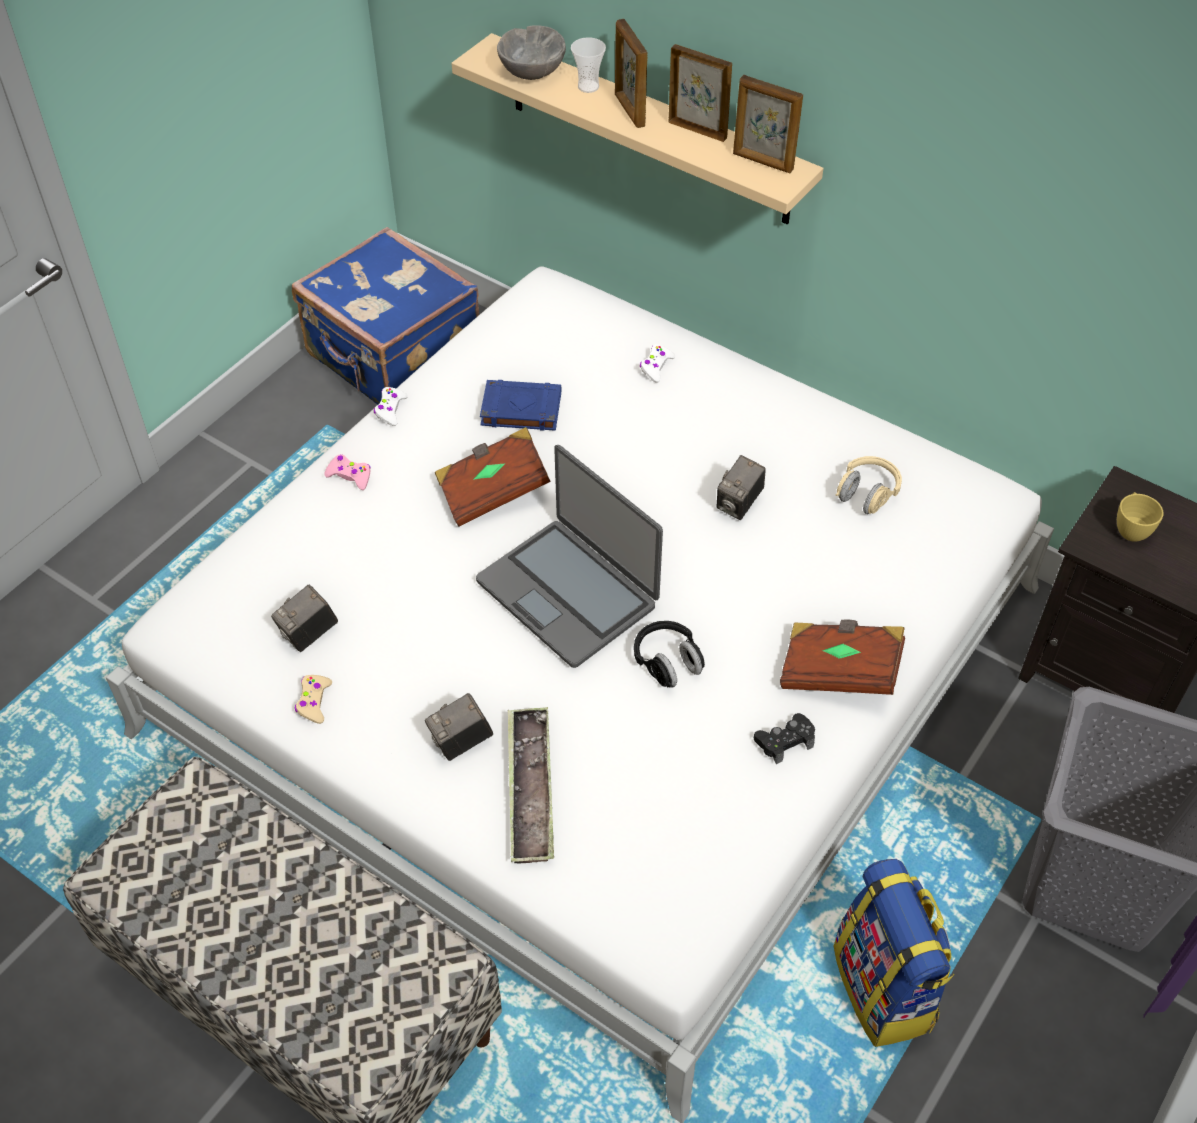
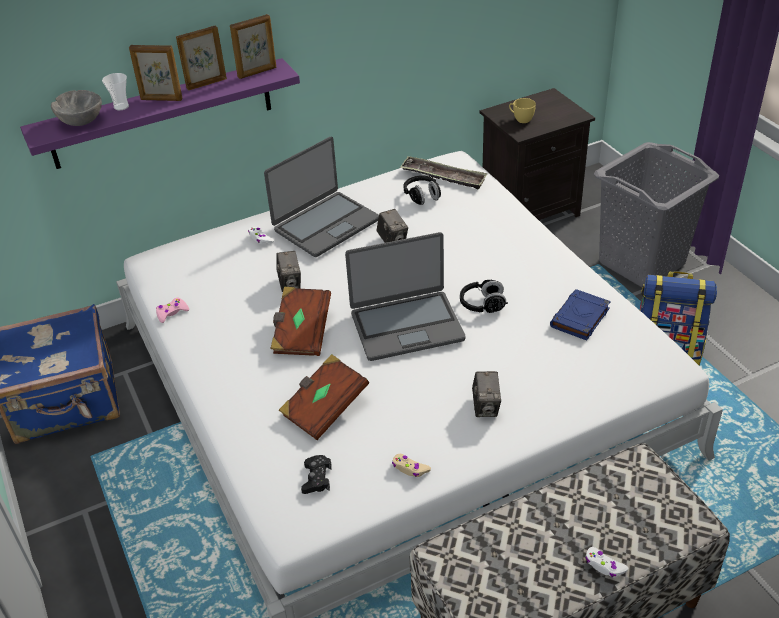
camera: 60 degrees left, 10 degrees down
camera [271,585,338,652] -> camera moved to [276,251,301,292]
pink game controller [324,454,371,490] -> pink game controller moved to [156,298,189,323]
white game controller [374,387,408,426] -> white game controller moved to [585,547,629,578]
beige shelf [451,33,824,225] -> purple shelf [20,58,300,169]
blue book [480,380,561,431] -> blue book moved to [550,289,611,341]
tray [508,707,554,863] -> tray moved to [400,156,487,189]
black game controller [754,713,815,764] -> black game controller moved to [301,455,332,494]
brown book [780,619,905,695] -> brown book moved to [279,354,369,440]
beige headphones [836,456,902,514] -> black headphones [404,176,441,205]
none -> laptop [264,137,379,257]

